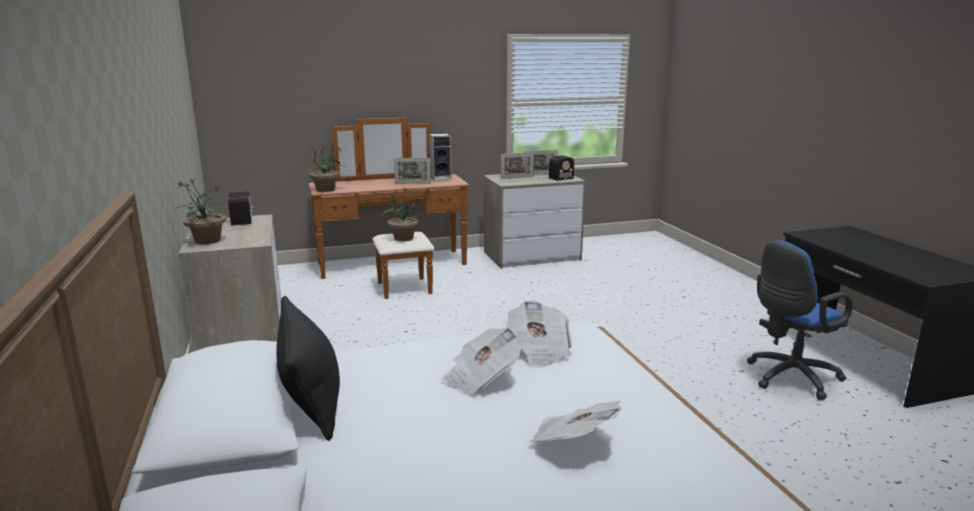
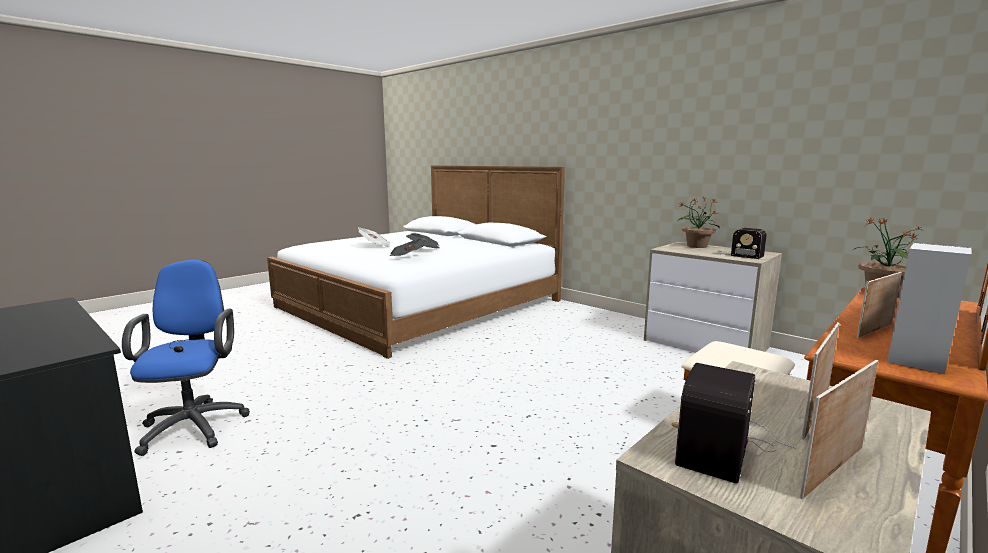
camera: 150 degrees right, 5 degrees down
black pillow [276,296,340,441] -> none
potted plant [381,189,422,241] -> none
blue office chair [747,240,853,400] -> blue office chair turned 45 degrees counterclockwise [122,260,250,456]

